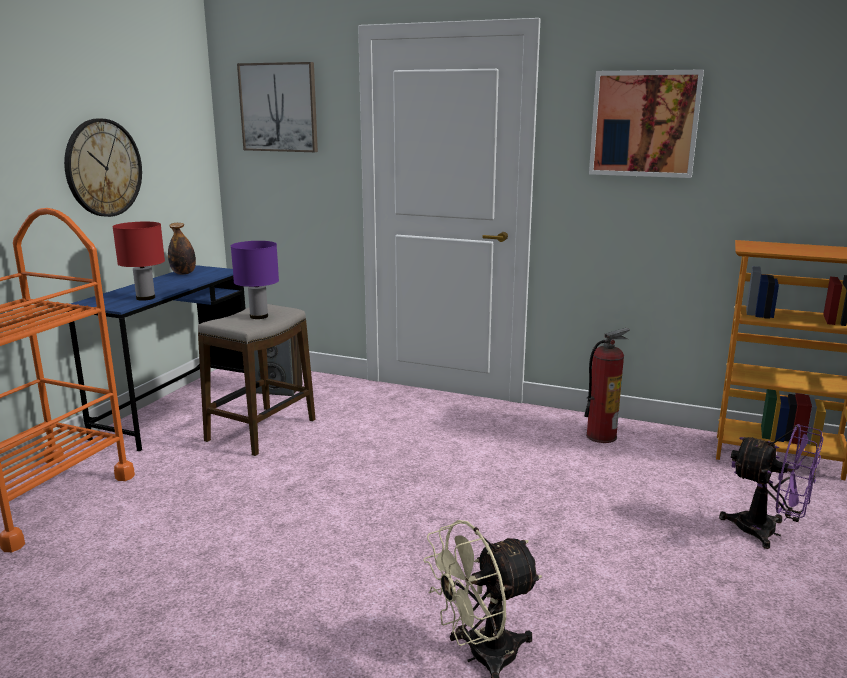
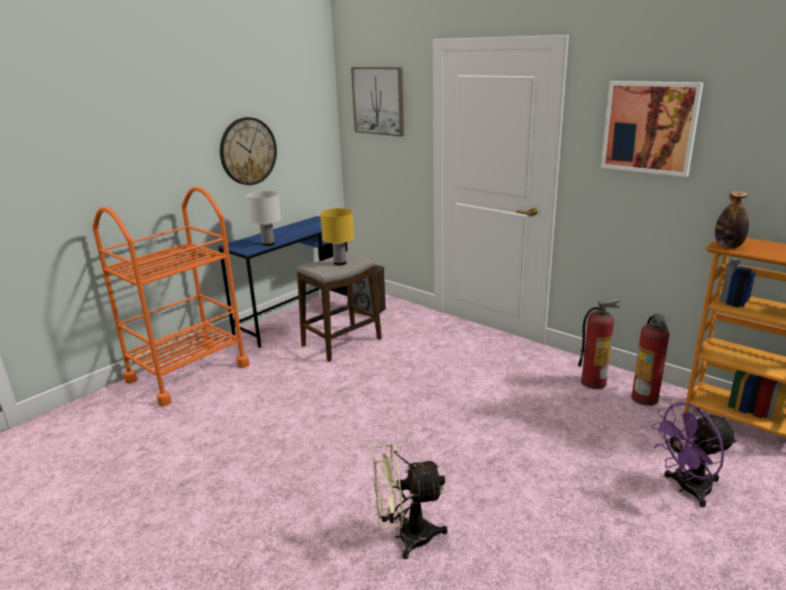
camera: 20 degrees right, 5 degrees up
red table lamp [112,222,165,301] -> white table lamp [247,191,281,246]
bottle [168,223,196,275] -> bottle moved to [715,190,749,248]
purple table lamp [231,241,279,319] -> yellow table lamp [320,208,354,265]
purple fan [719,424,823,549] -> purple fan turned 105 degrees clockwise [651,402,737,508]
none -> fire extinguisher [631,314,670,406]

